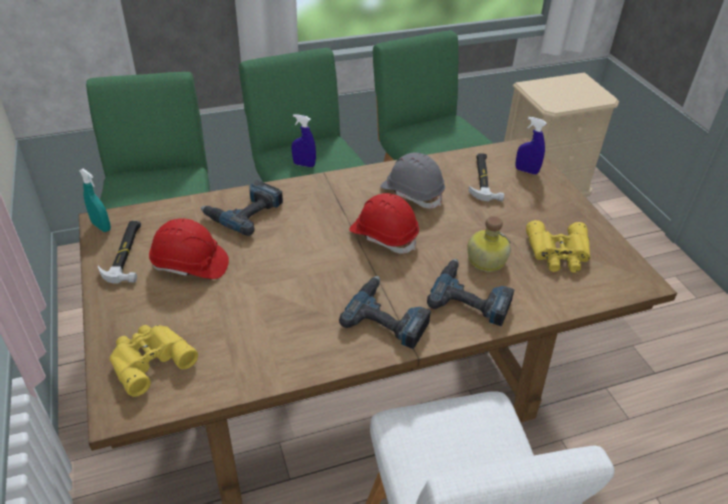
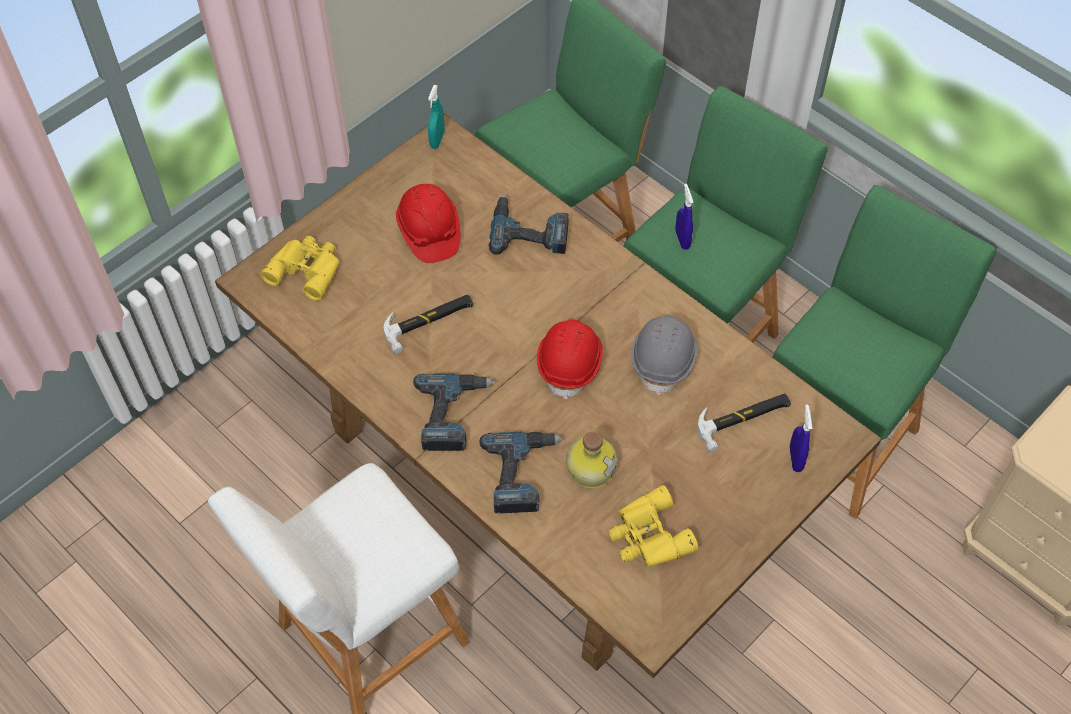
camera: 65 degrees right, 15 degrees up
hammer [98,221,141,284] -> hammer moved to [383,295,474,354]

